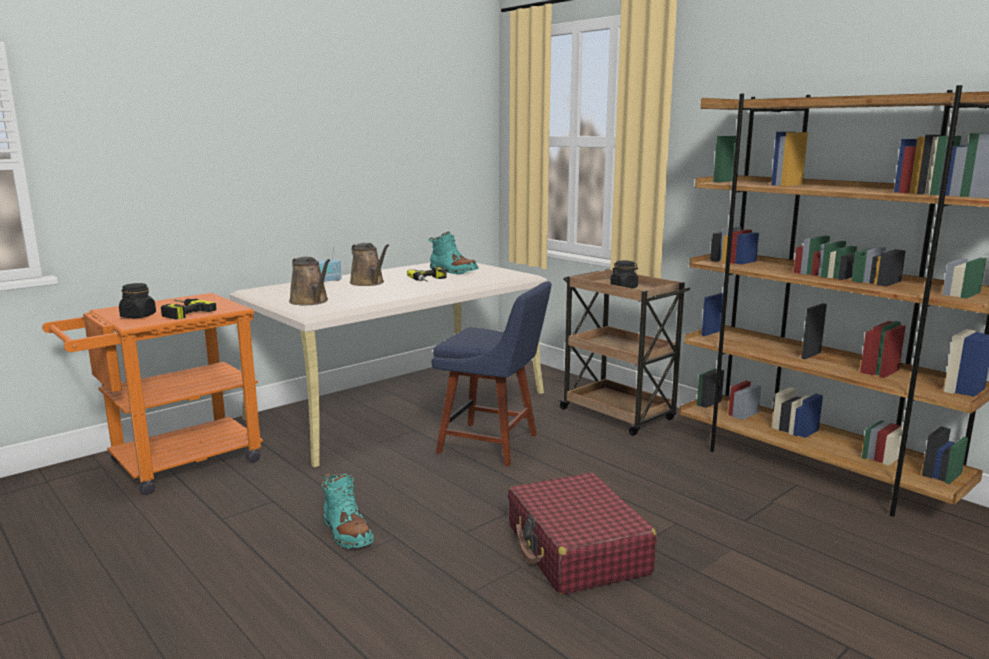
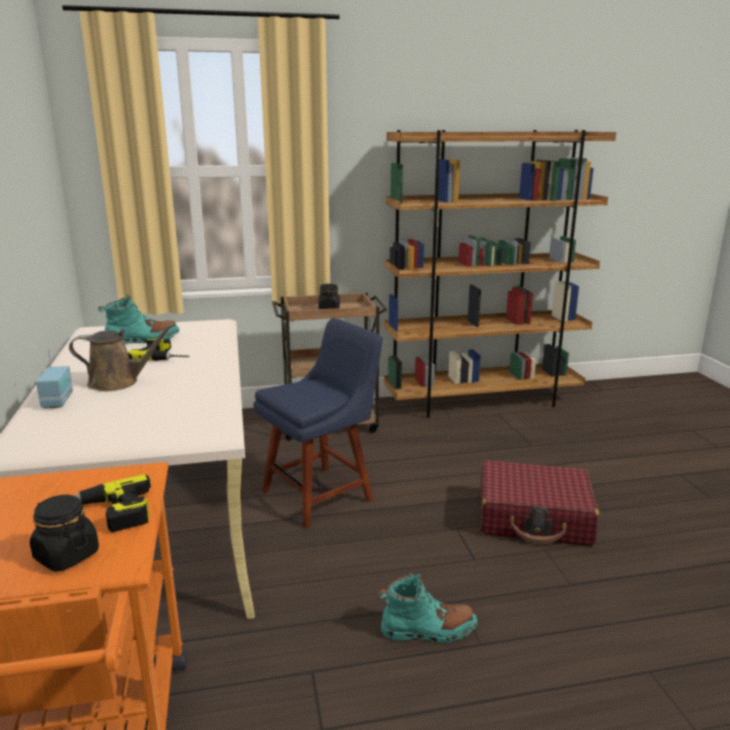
camera: 60 degrees left, 5 degrees up
brown watering can [289,256,330,305] -> none

